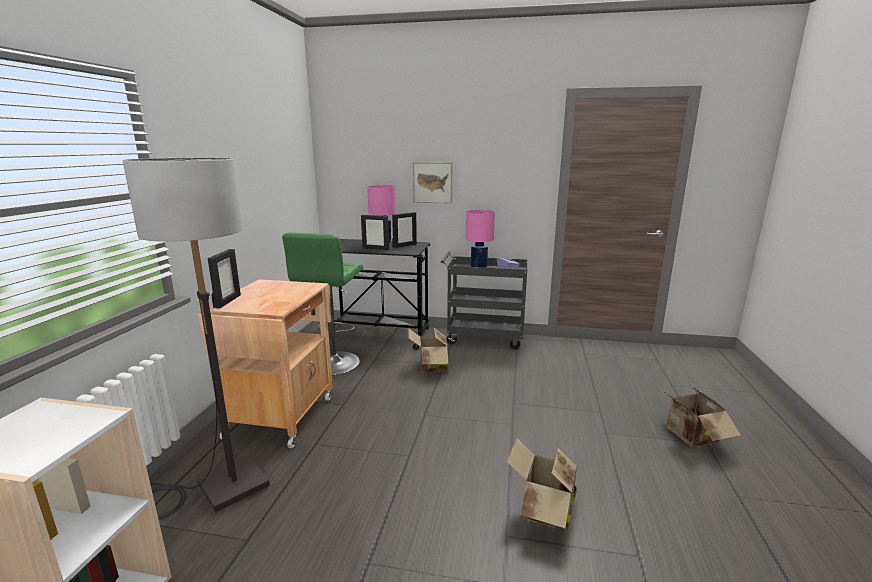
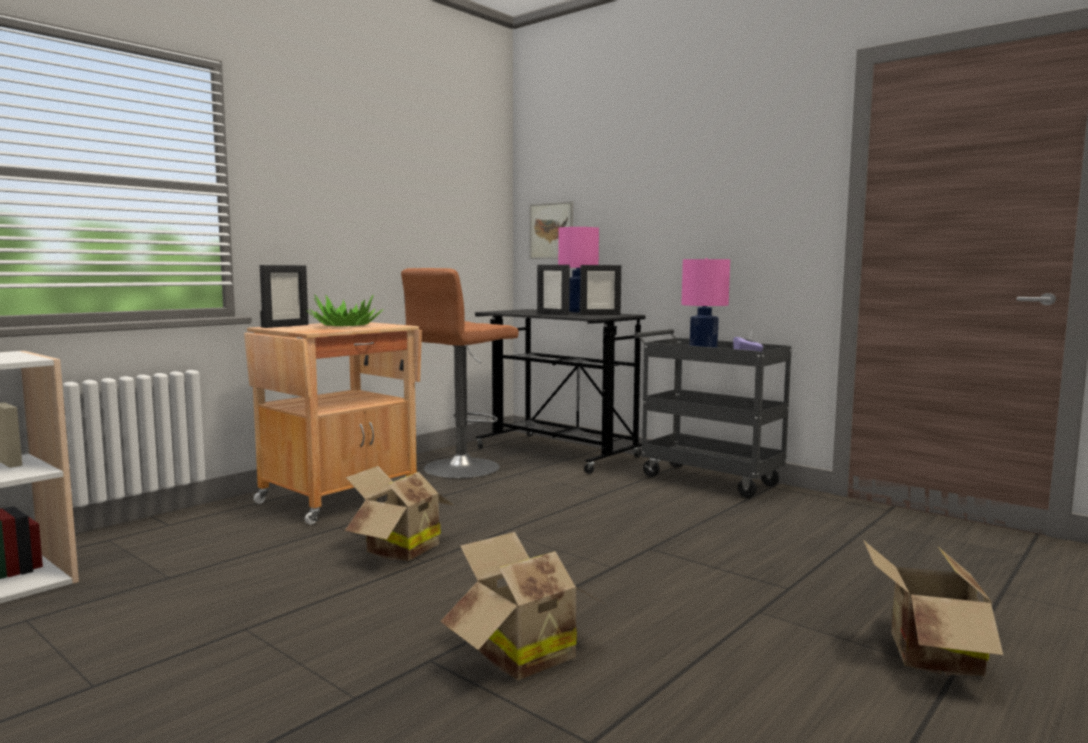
camera: 30 degrees right, 10 degrees down
floor lamp [123,158,270,520] -> none
green stool [282,233,363,375] -> brown stool [401,268,519,478]
cardboard box [408,328,448,373] -> cardboard box moved to [345,466,455,561]
picture [413,162,453,204] -> picture moved to [529,201,573,259]
none -> potted plant [307,294,384,326]

